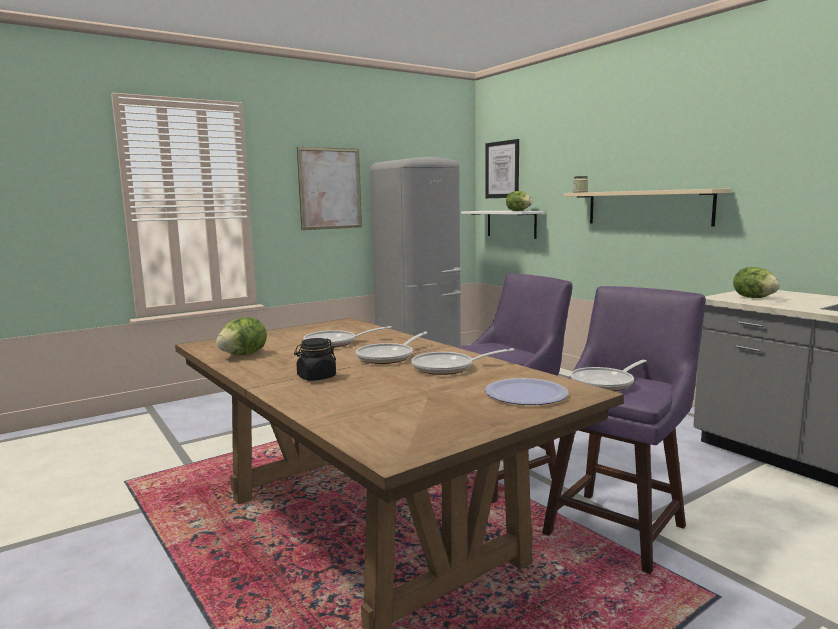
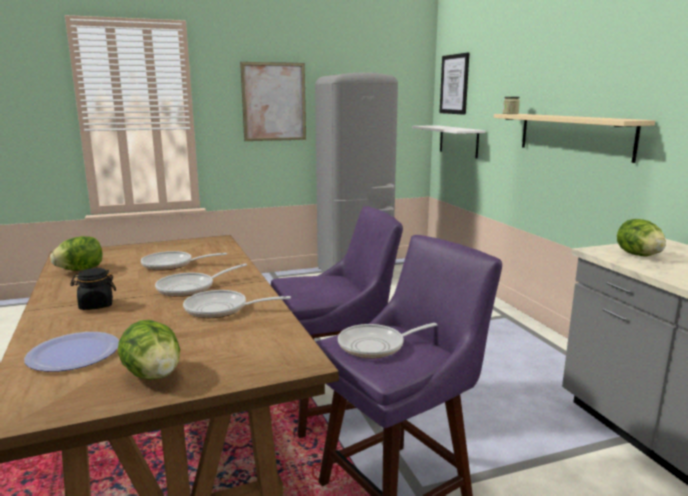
camera: 15 degrees right, 5 degrees up
plate [485,378,568,405] -> plate moved to [24,332,119,372]
lettuce [506,191,533,211] -> lettuce moved to [118,320,180,380]

